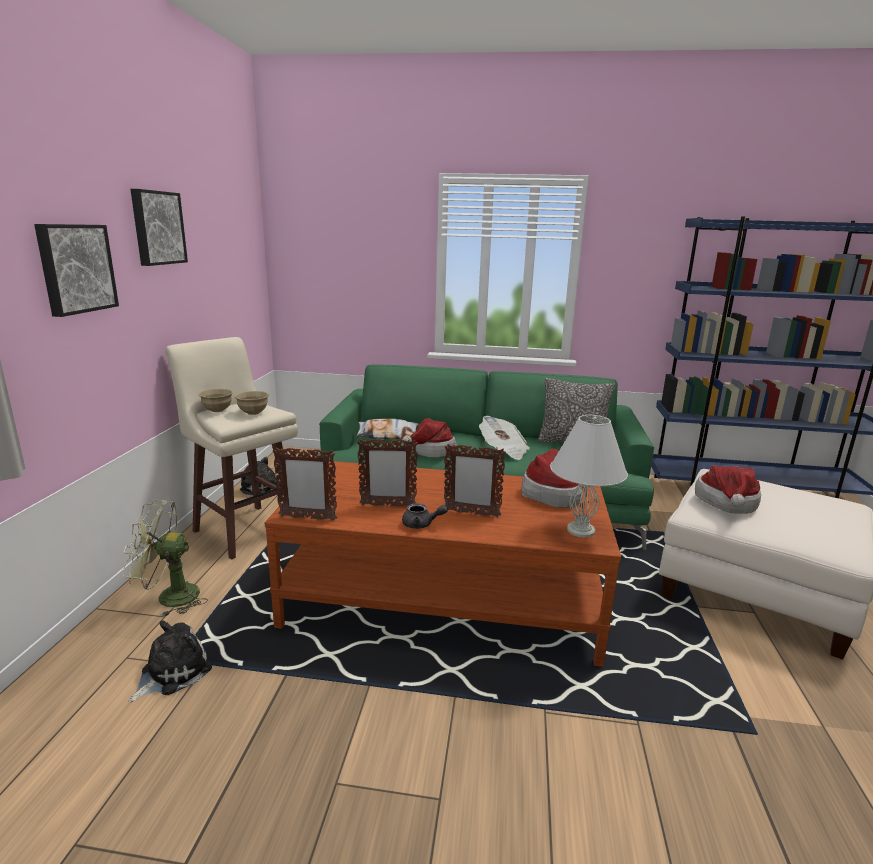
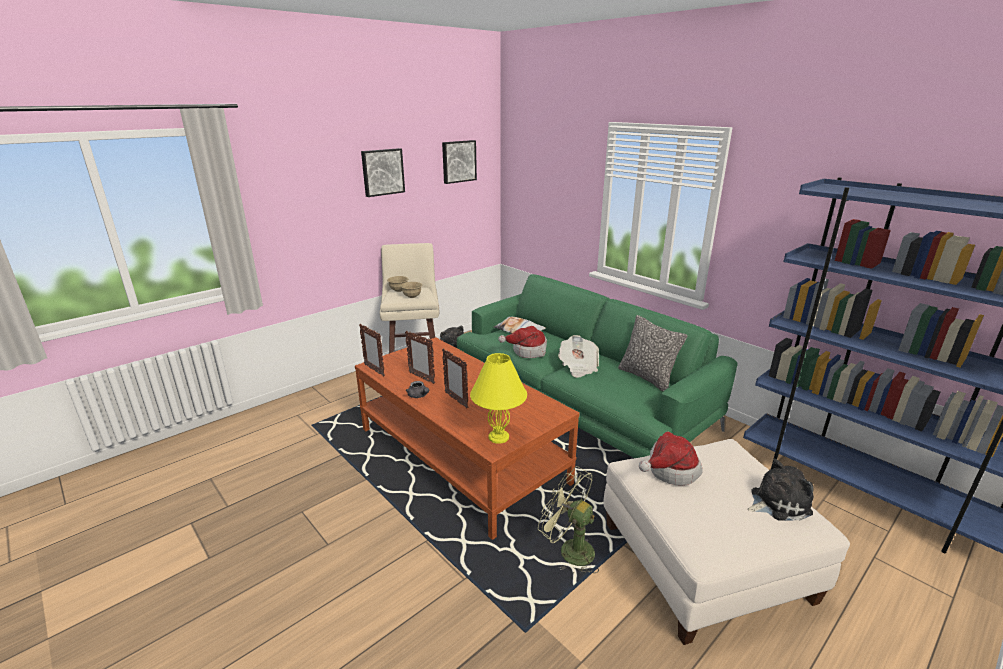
camera: 40 degrees right, 5 degrees up
picture [34,224,119,317] -> picture moved to [442,140,477,184]
green fan [123,499,208,617] -> green fan moved to [538,466,599,573]
plush toy [129,620,212,702] -> plush toy moved to [748,459,814,521]
hat [521,448,583,508] -> none
white table lamp [550,415,628,538] -> yellow table lamp [470,353,527,444]

